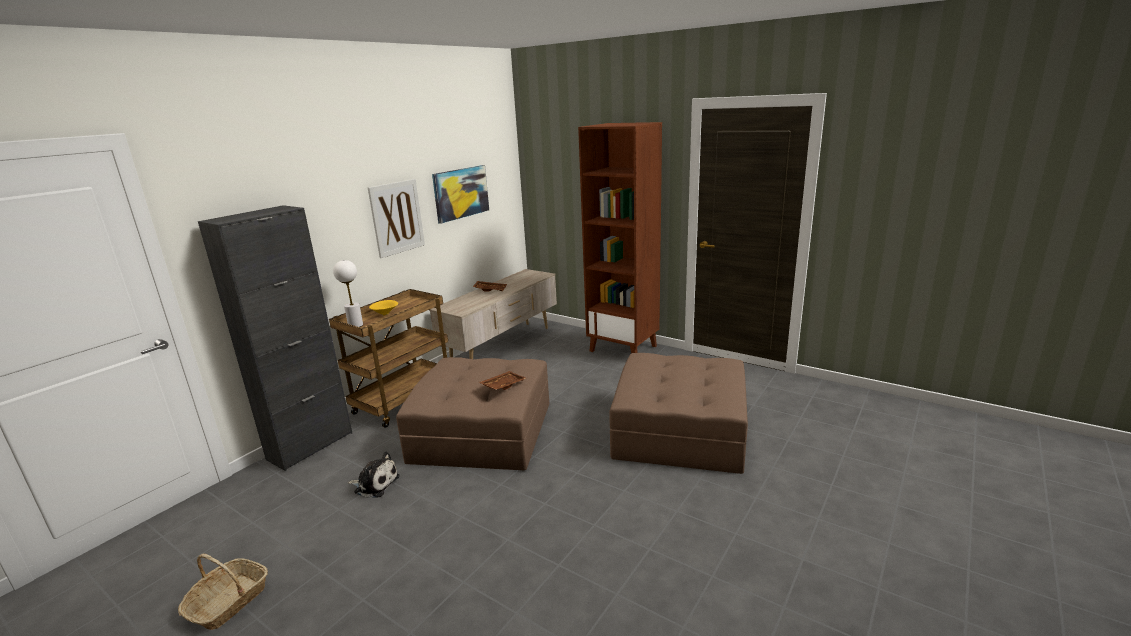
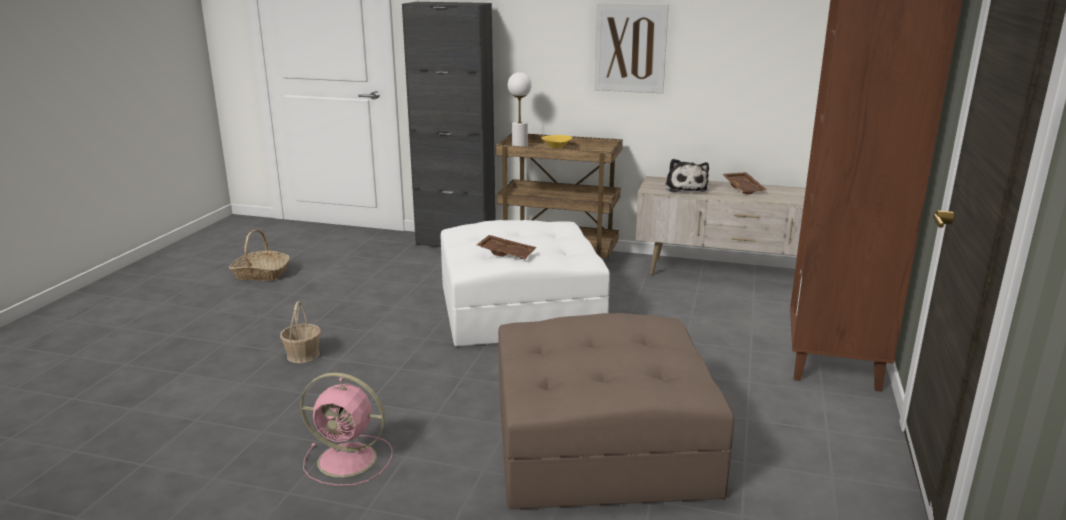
camera: 70 degrees right, 0 degrees up
plush toy [348,451,399,498] -> plush toy moved to [665,159,709,192]
brown ottoman [396,357,549,470] -> white ottoman [440,220,610,346]
picture [432,165,489,224] -> none
none -> basket [280,301,321,363]
none -> pink fan [300,372,393,486]

